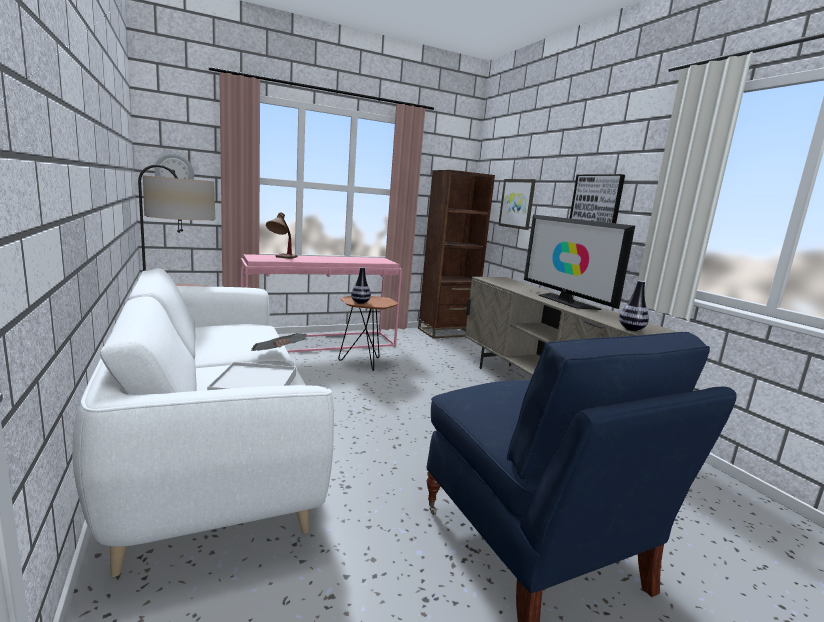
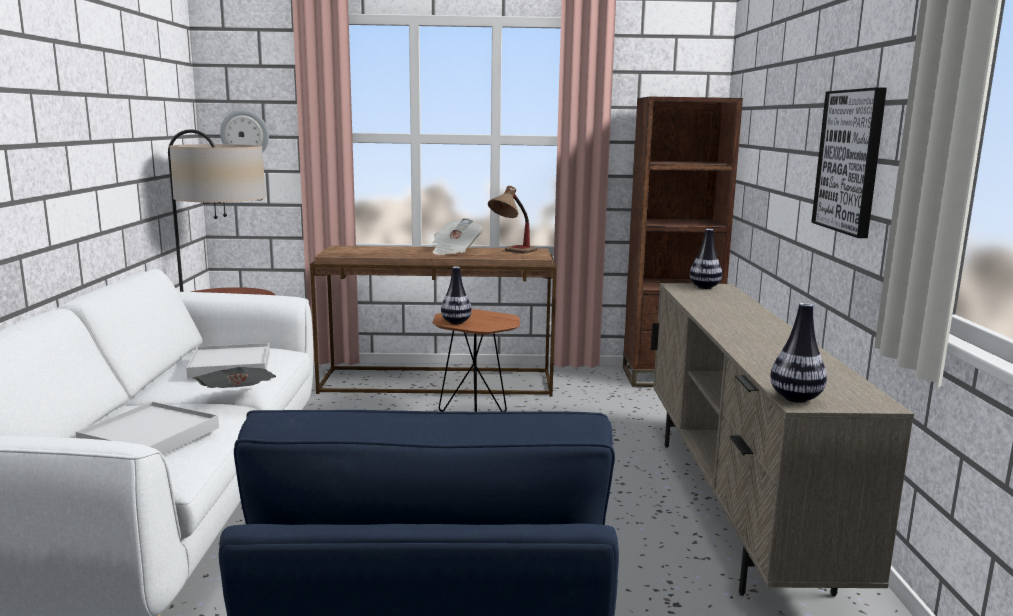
camera: 25 degrees right, 0 degrees up
pink console table [241,254,402,352] -> brown console table [310,246,556,396]
table lamp [266,212,297,259] -> table lamp moved to [488,186,537,253]
picture [498,179,536,230] -> none
television [524,215,635,310] -> none
none -> white tray [186,343,270,379]
none -> newspaper [432,218,483,255]
none -> vase [690,229,722,289]

